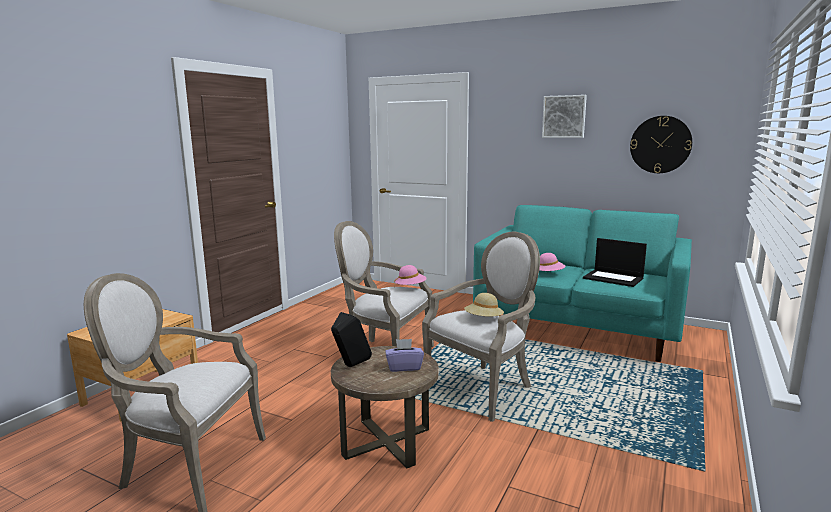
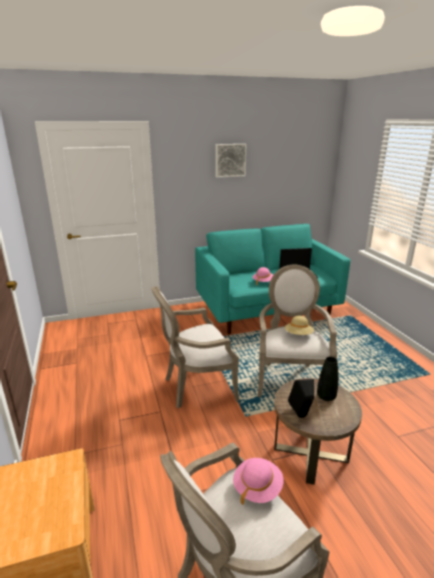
camera: 45 degrees left, 10 degrees up
purple tissue box [385,339,424,372] -> black vase [317,357,338,401]
pink hat [394,265,427,285] -> pink hat moved to [233,458,284,505]
wall clock [630,116,692,173] -> none

